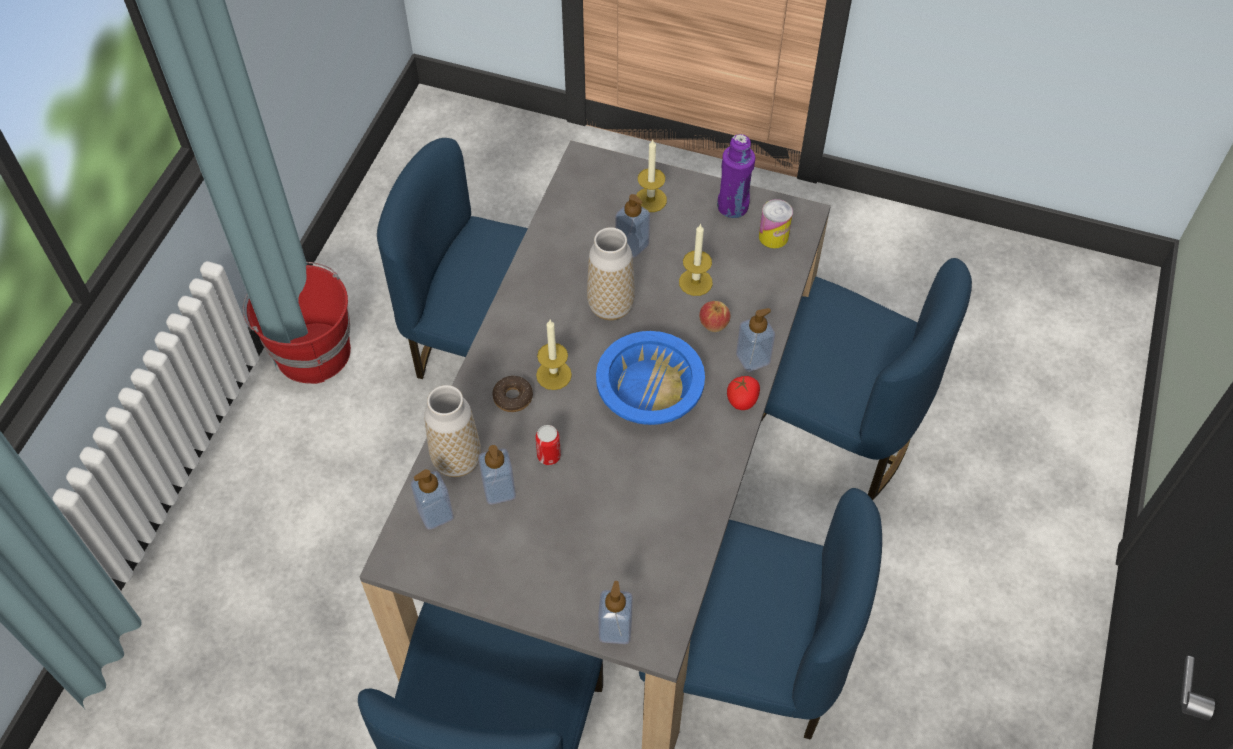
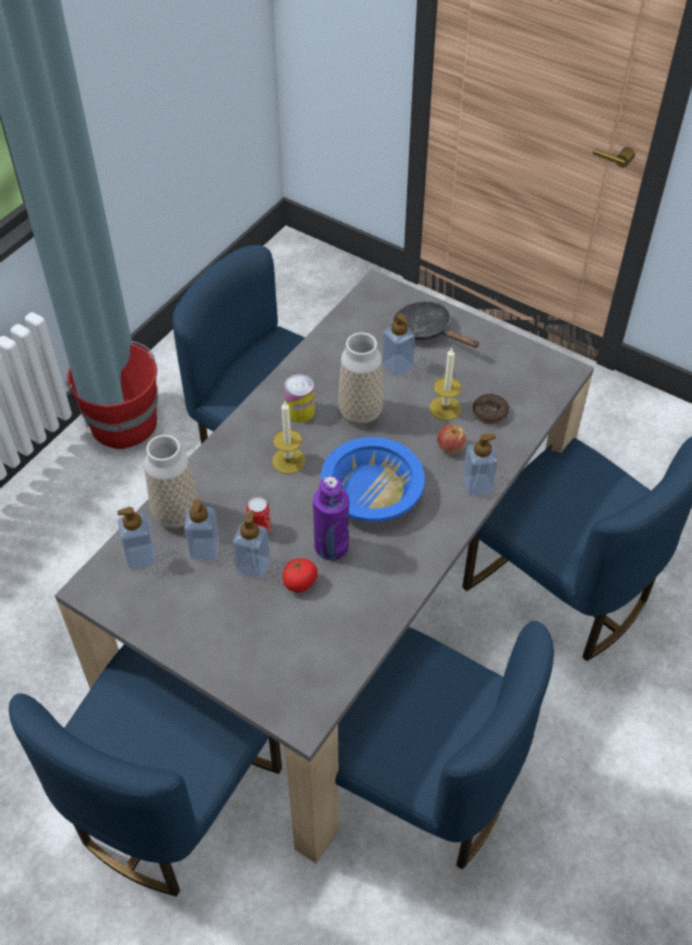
camera: 15 degrees right, 5 degrees down
donut [492,376,533,412] -> donut moved to [473,394,509,424]
soap dispenser [598,581,633,644] -> soap dispenser moved to [233,510,270,579]
candle [636,140,667,212] -> black frying pan [393,301,480,348]
purple bottle [717,134,755,218] -> purple bottle moved to [313,476,349,560]
tomato [727,376,760,410] -> tomato moved to [283,558,318,593]
can [759,199,793,249] -> can moved to [284,374,315,422]

